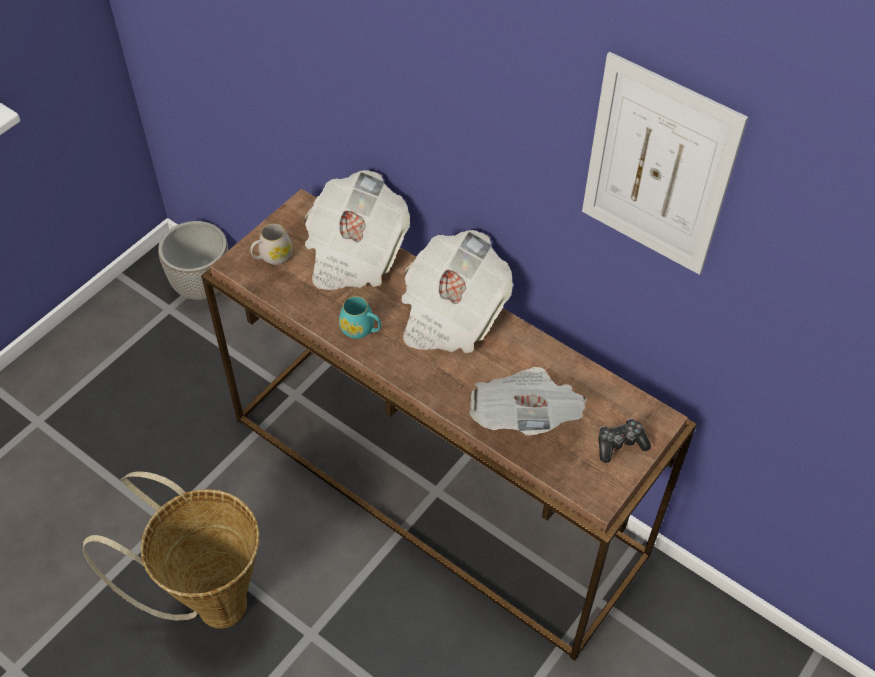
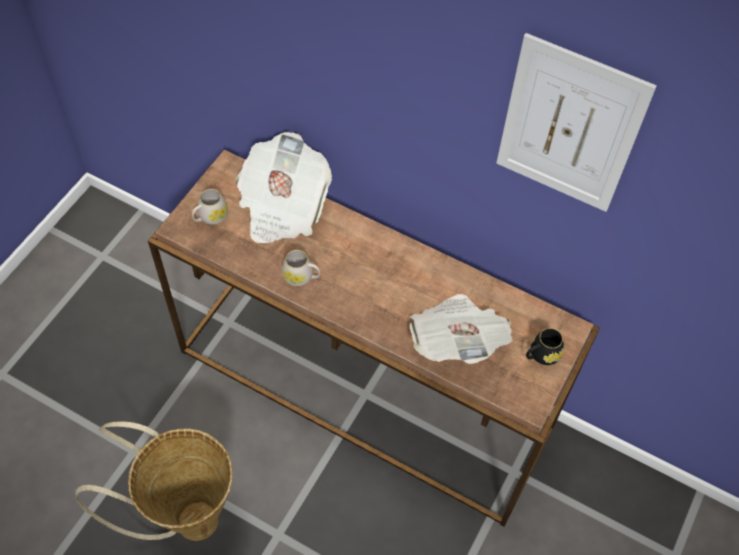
camera: 10 degrees left, 5 degrees up
planter [158,221,228,300] -> none
turquoise mug [339,296,381,339] -> white mug [282,250,321,286]
newspaper [401,230,513,353] -> none
game controller [598,418,651,463] -> black mug [526,328,564,365]

